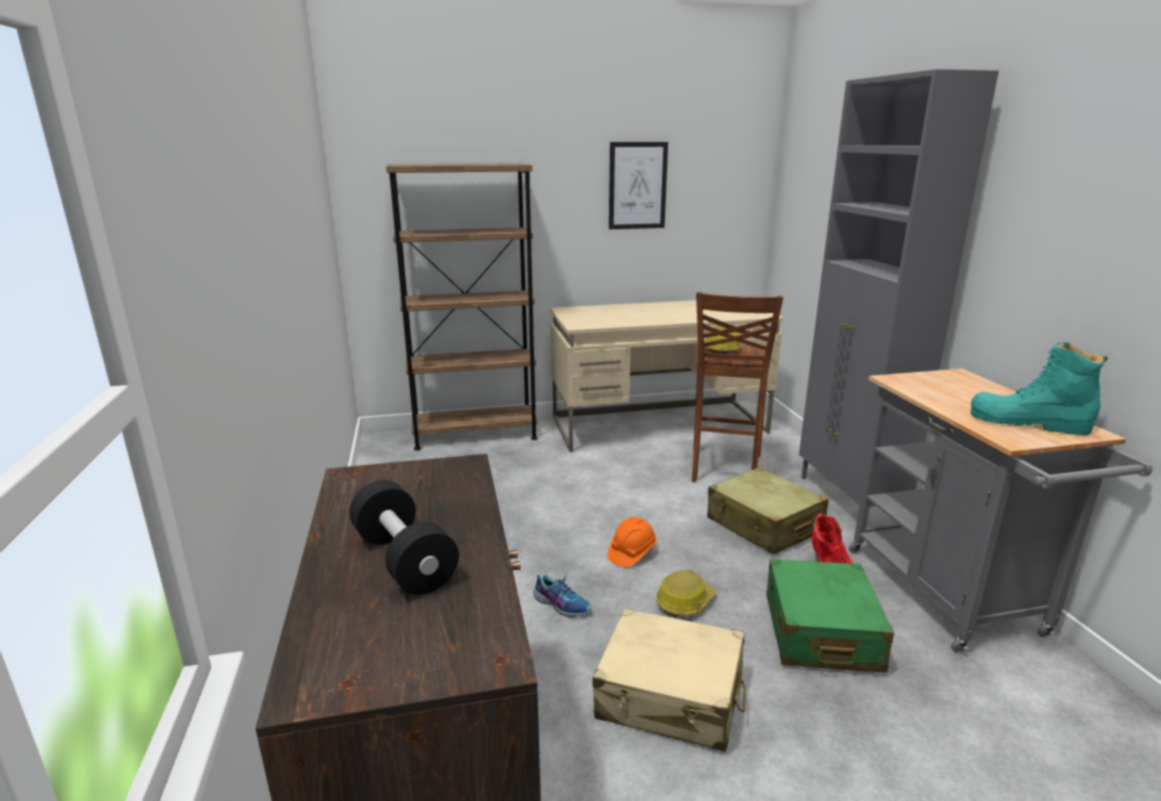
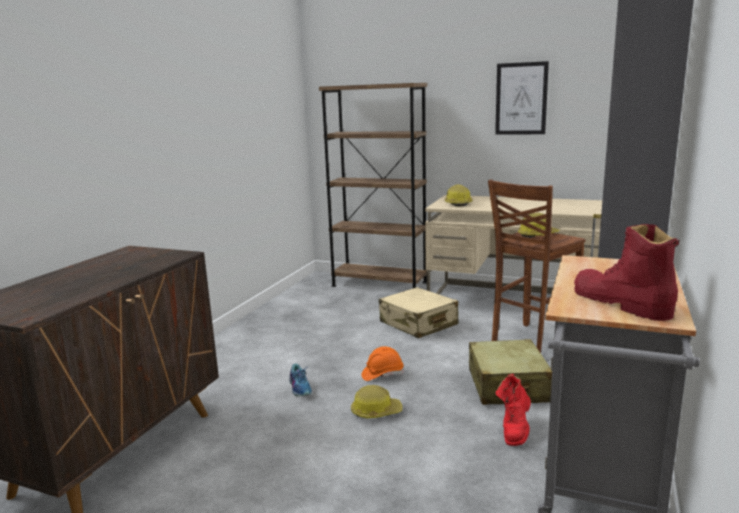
camera: 35 degrees right, 5 degrees down
black dumbbell [349,480,459,595] -> none
beige suitcase [592,608,746,752] -> beige suitcase moved to [379,287,459,338]
green suitcase [766,559,894,673] -> none
turquoise boot [971,342,1108,436] -> red boot [574,224,680,321]
none -> hard hat [445,184,473,207]

